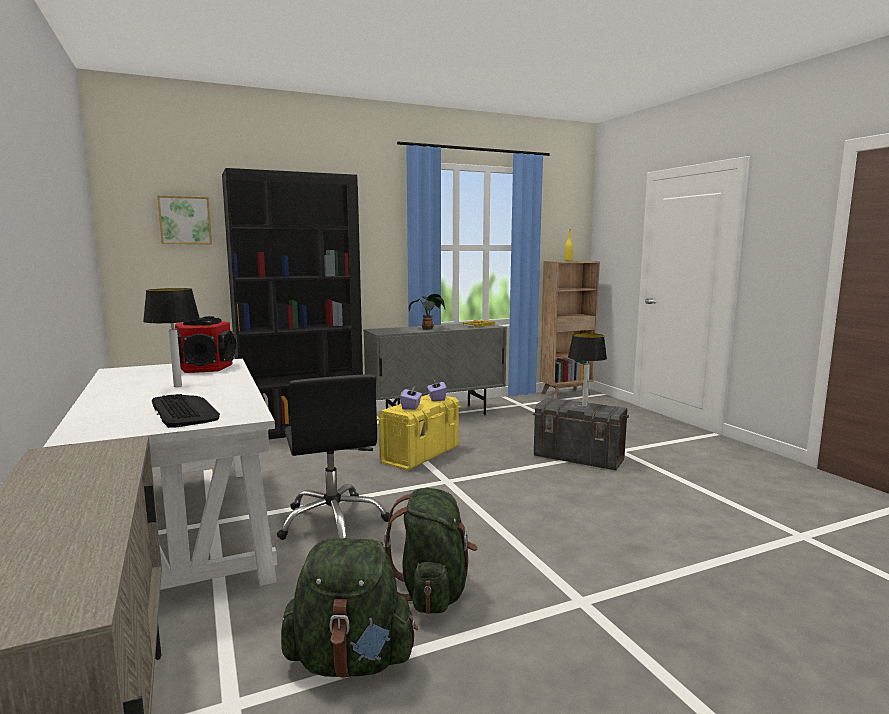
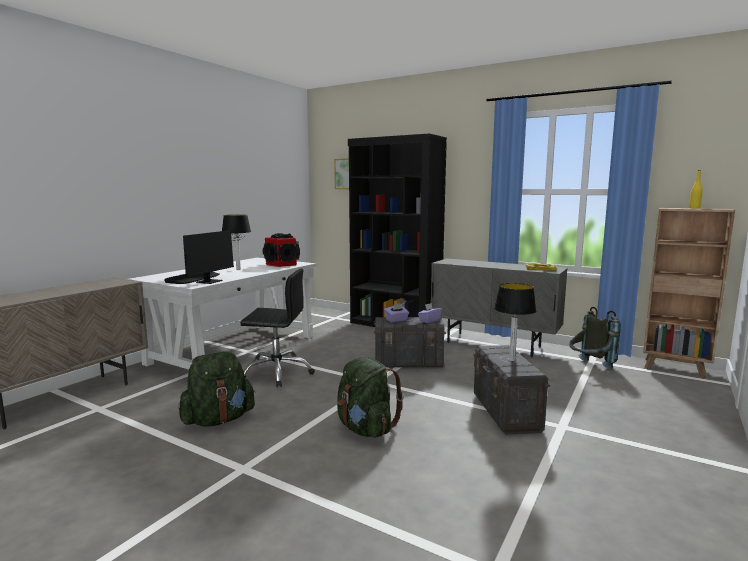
camera: 55 degrees right, 0 degrees up
black office chair [277,374,390,540] -> black office chair turned 120 degrees counterclockwise [240,269,315,387]
green backpack [281,538,418,678] -> green backpack moved to [337,357,404,438]
yellow storage box [377,394,461,471] -> grey storage box [374,317,446,367]
potted plant [409,294,445,329] -> none
none -> monitor [183,230,243,284]
none -> grey backpack [569,307,621,369]

